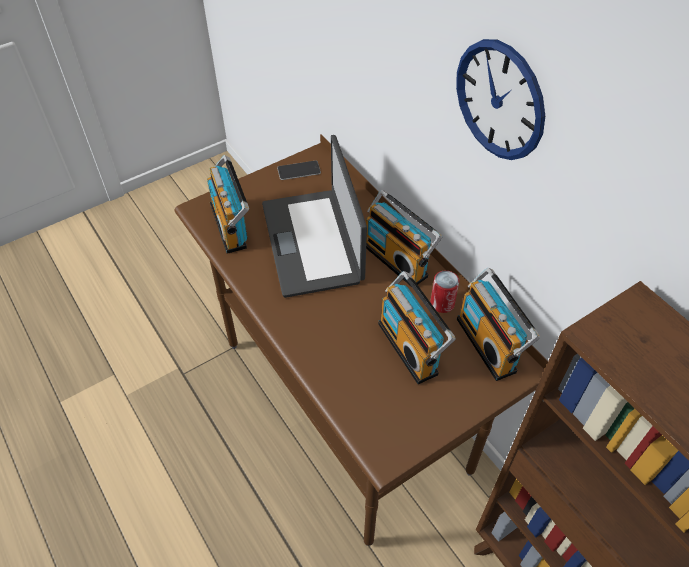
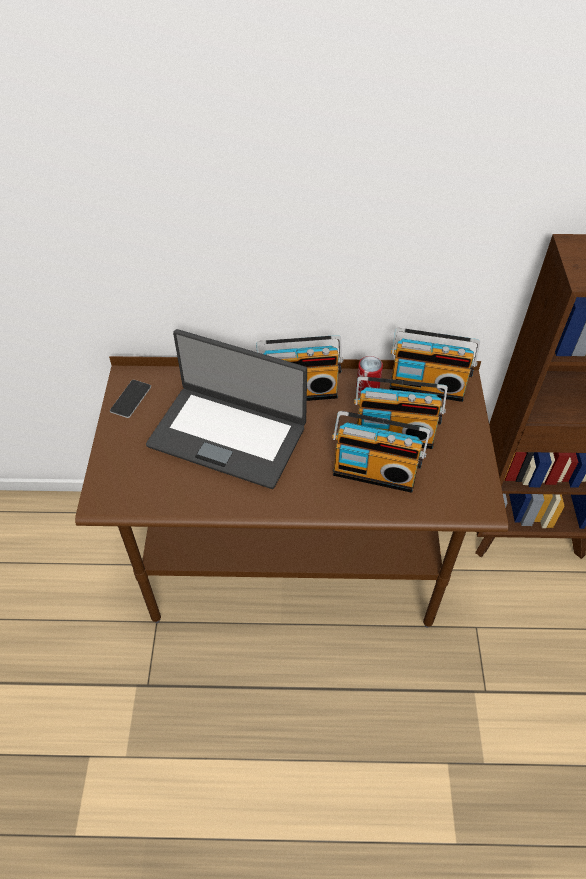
camera: 55 degrees left, 0 degrees up
radio [207,155,249,254] -> radio moved to [332,411,430,493]
wall clock [456,39,545,160] -> none

